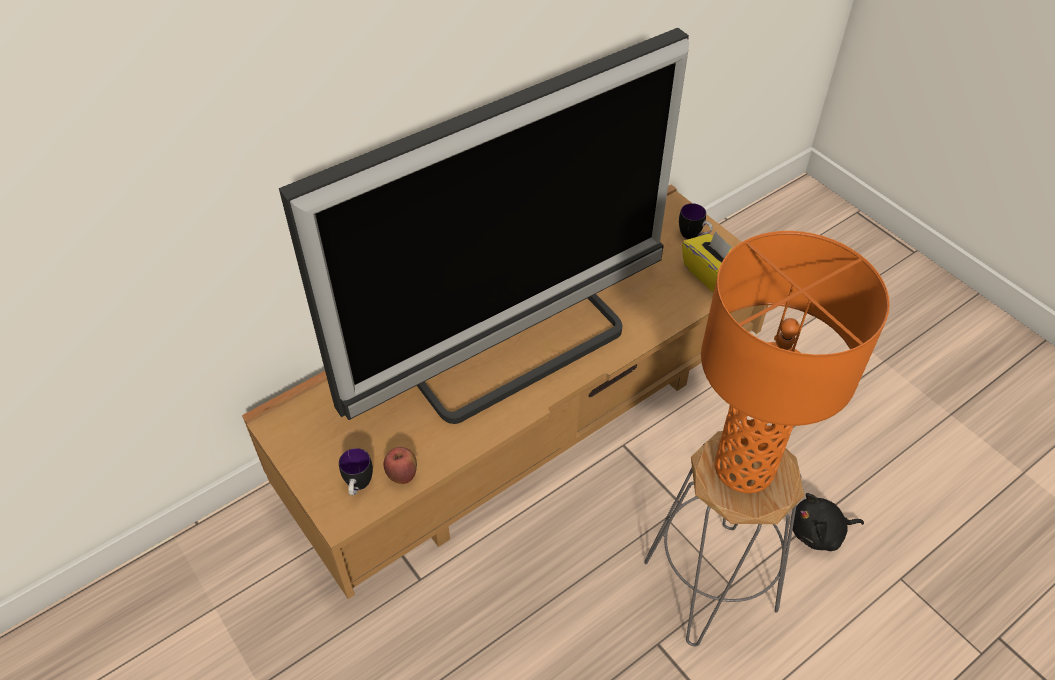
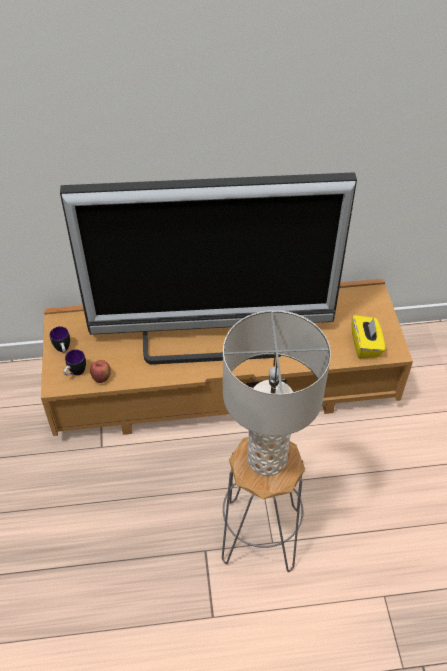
camera: 30 degrees right, 0 degrees up
mug [679,203,713,239] -> mug moved to [50,326,70,353]
orange table lamp [701,231,890,493] -> white table lamp [223,310,331,476]
black plush toy [791,493,864,551] -> none

